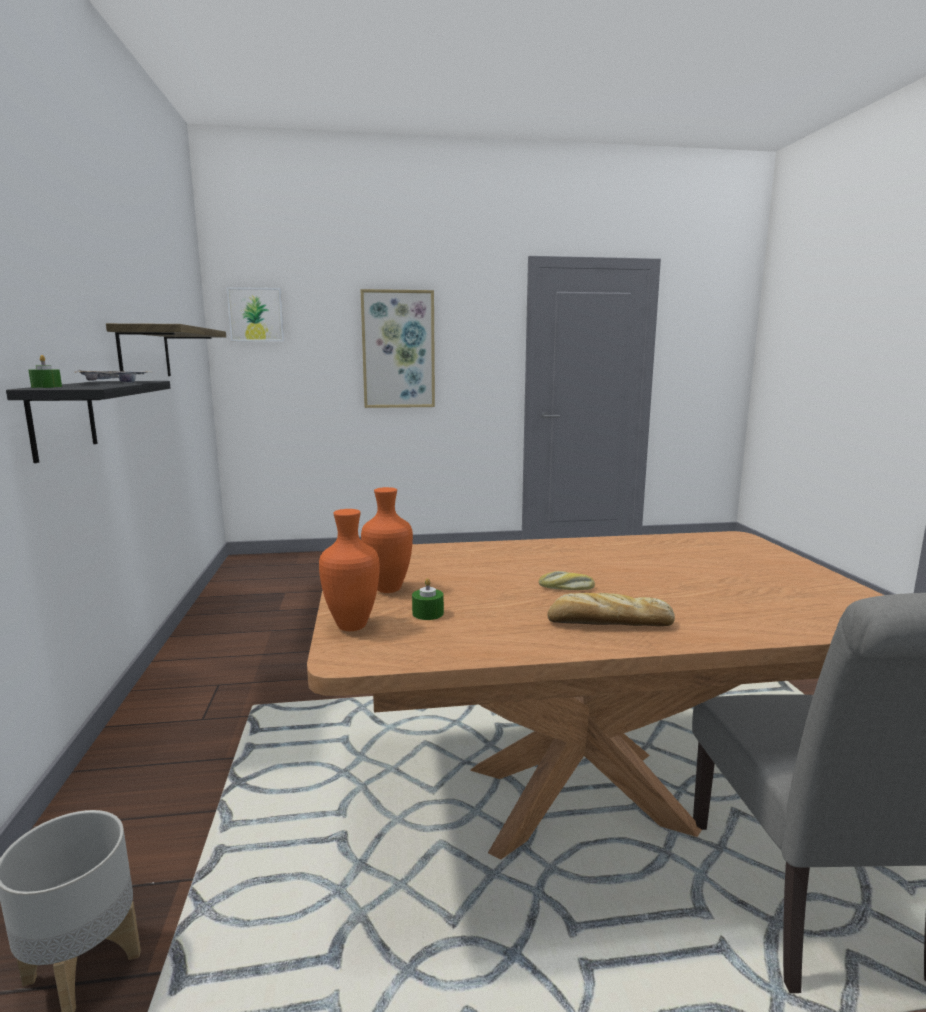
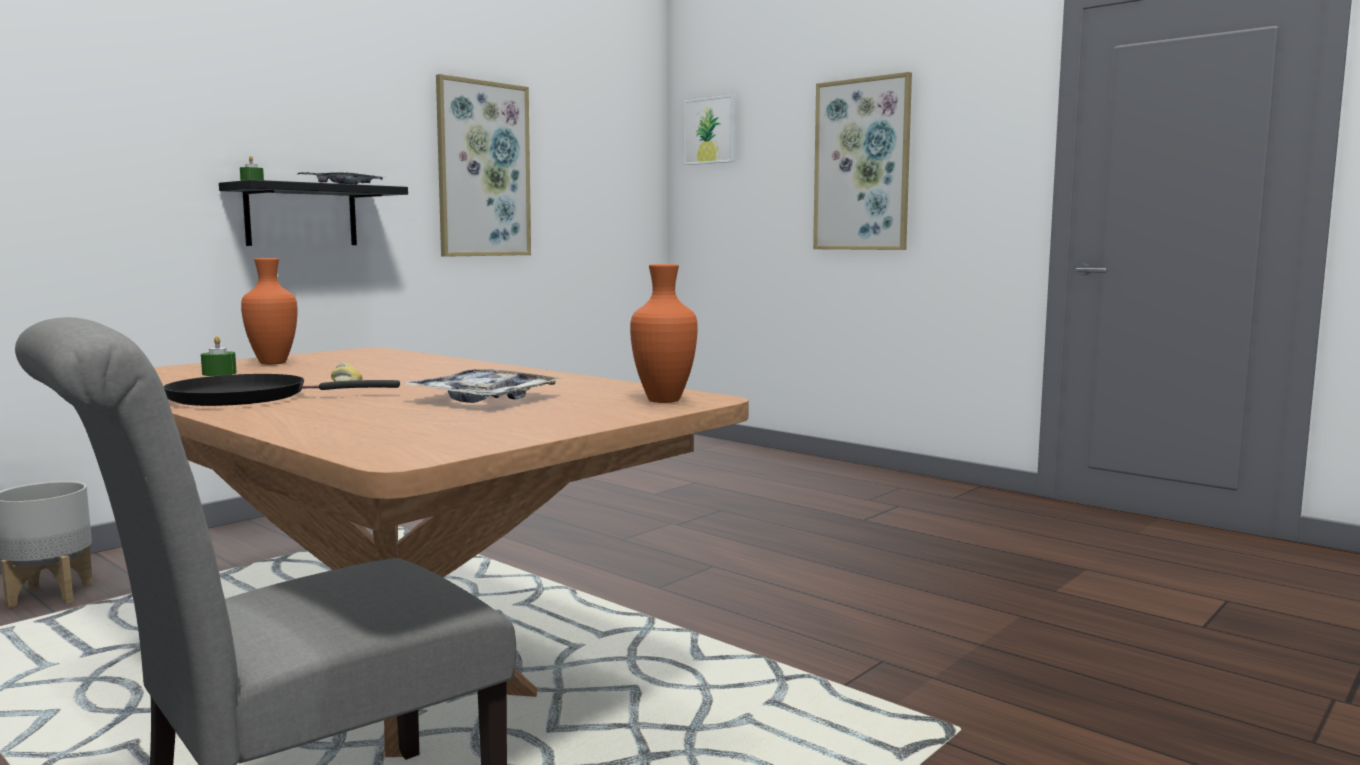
camera: 50 degrees right, 5 degrees down
shelf [106,323,226,376] -> picture [436,74,531,257]
orange vase [319,509,380,631] -> orange vase moved to [630,264,698,403]
bread [547,593,675,626] -> black frying pan [163,374,400,406]
none -> tray [402,369,564,403]

